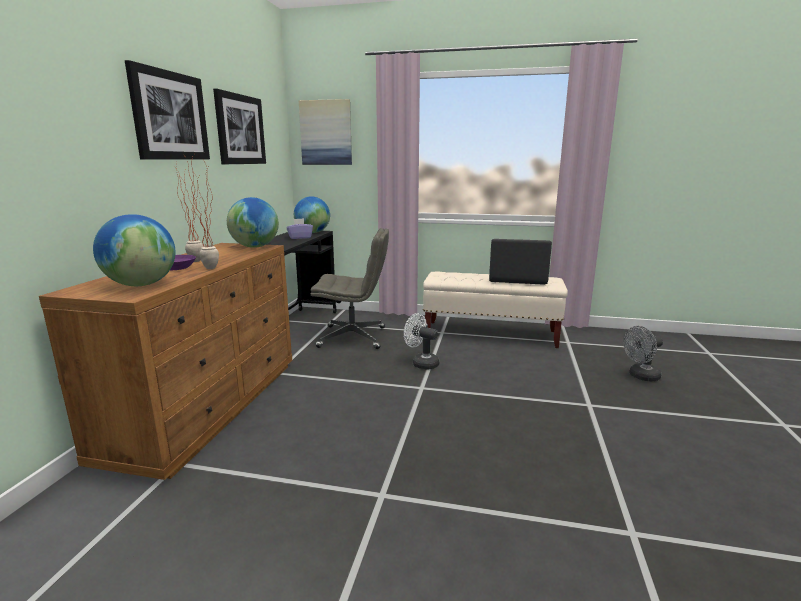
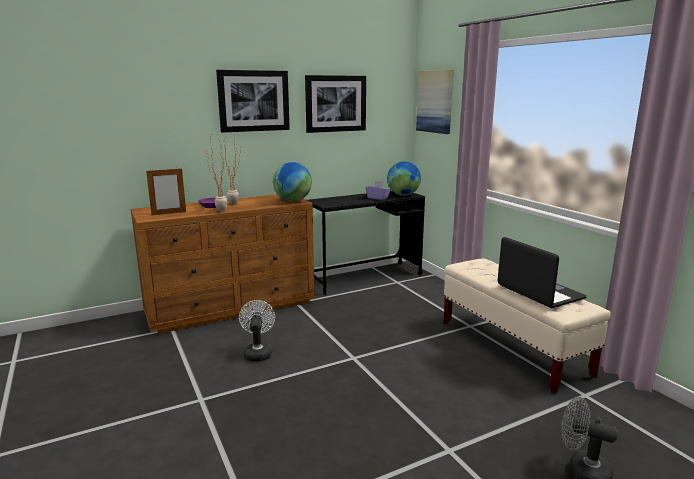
camera: 50 degrees right, 0 degrees up
globe [93,214,176,286] -> picture frame [146,169,186,215]
grey office chair [311,228,389,349] -> none
white fan [404,313,439,370] -> white fan moved to [239,300,275,362]

